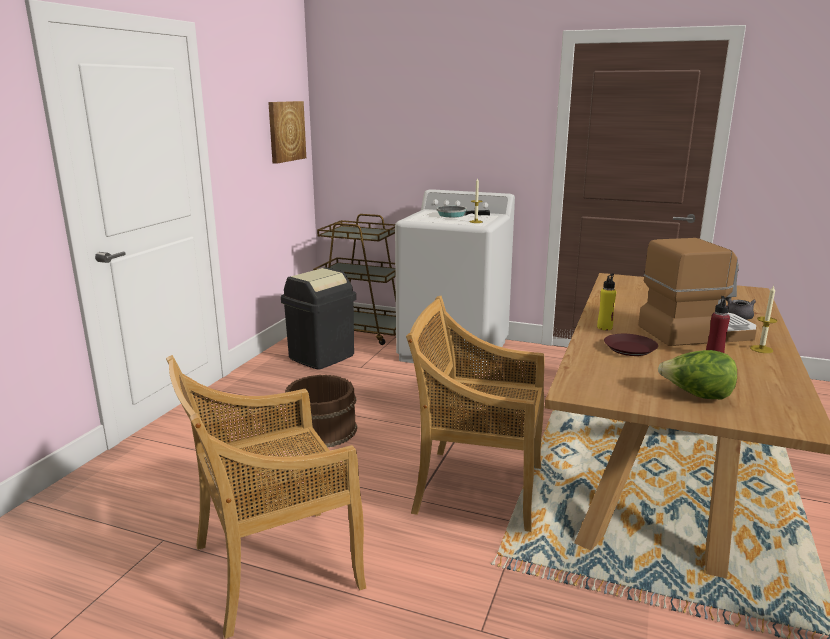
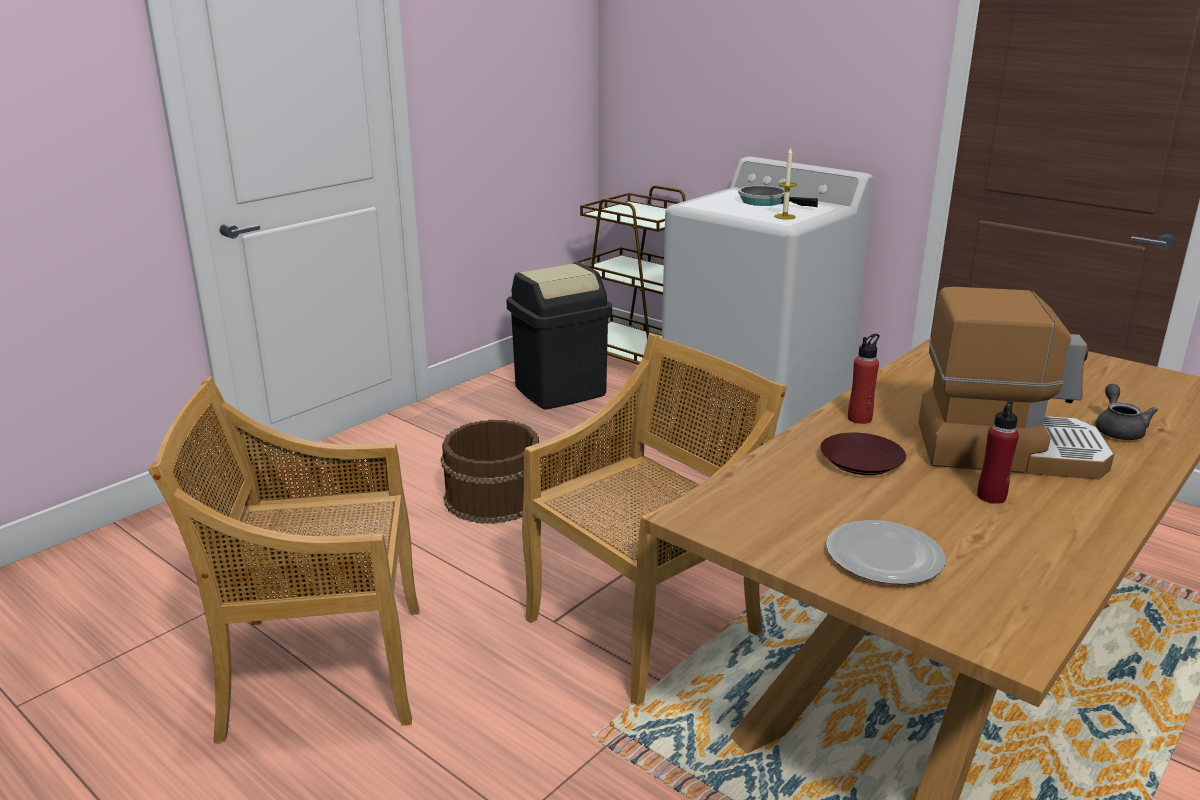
camera: 20 degrees right, 5 degrees up
picture [268,101,306,164] -> none
beige chair [406,296,545,532] -> beige chair turned 105 degrees clockwise [522,333,787,706]
yellow bottle [597,274,616,330] -> red bottle [848,334,879,424]
lettuce [658,350,737,399] -> plate [826,520,945,585]
candle [750,286,777,353] -> none

